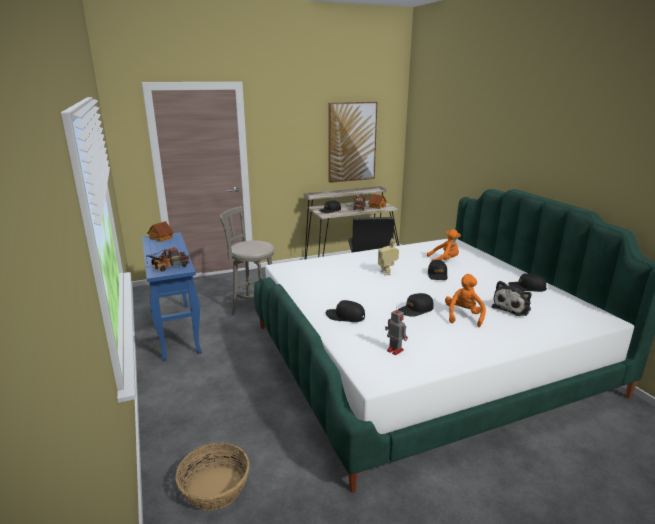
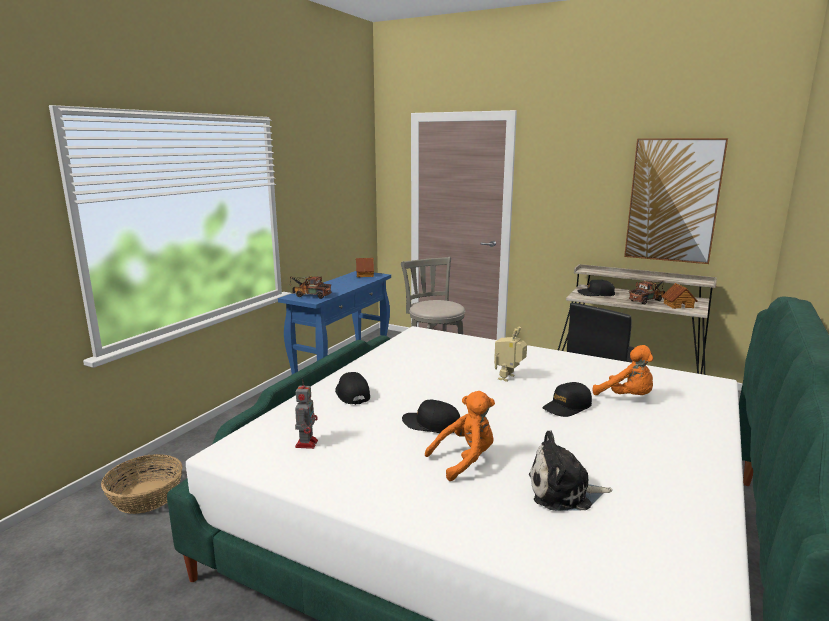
camera: 50 degrees right, 5 degrees down
black cap [508,273,547,292] -> none

